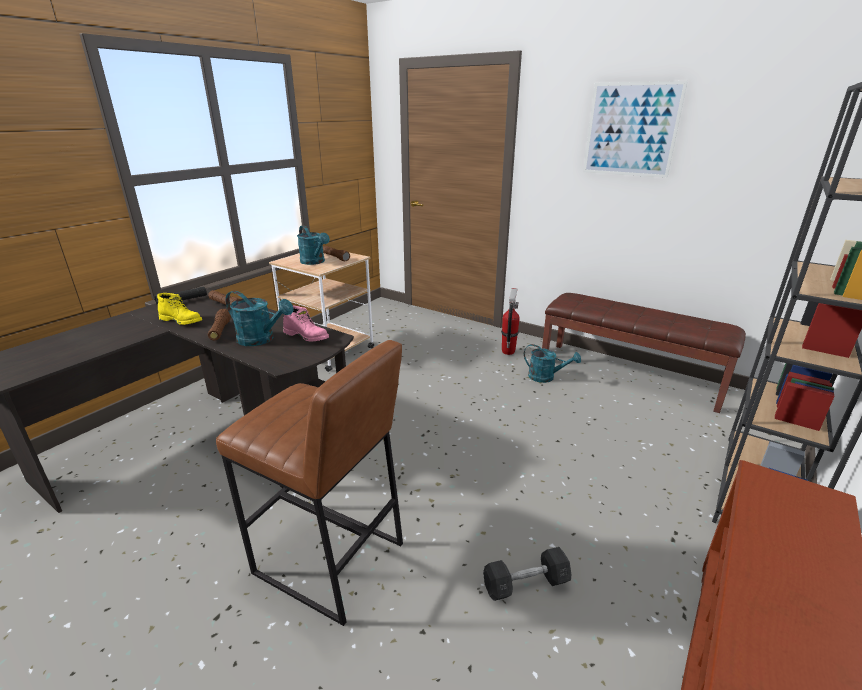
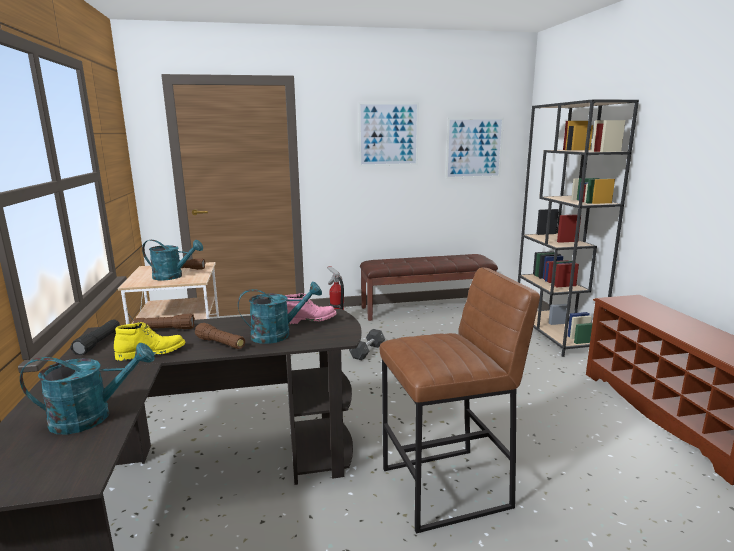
camera: 45 degrees left, 10 degrees down
grey dumbbell [483,547,571,601] -> grey dumbbell moved to [349,329,385,360]
turquoise watering can [524,344,581,383] -> turquoise watering can moved to [20,343,155,434]
none -> picture [445,117,504,179]

